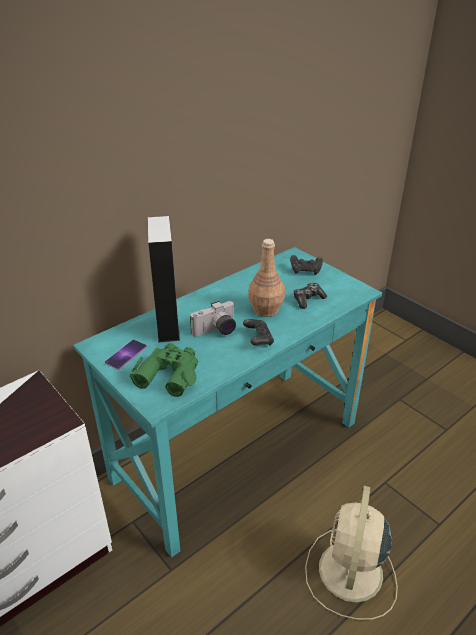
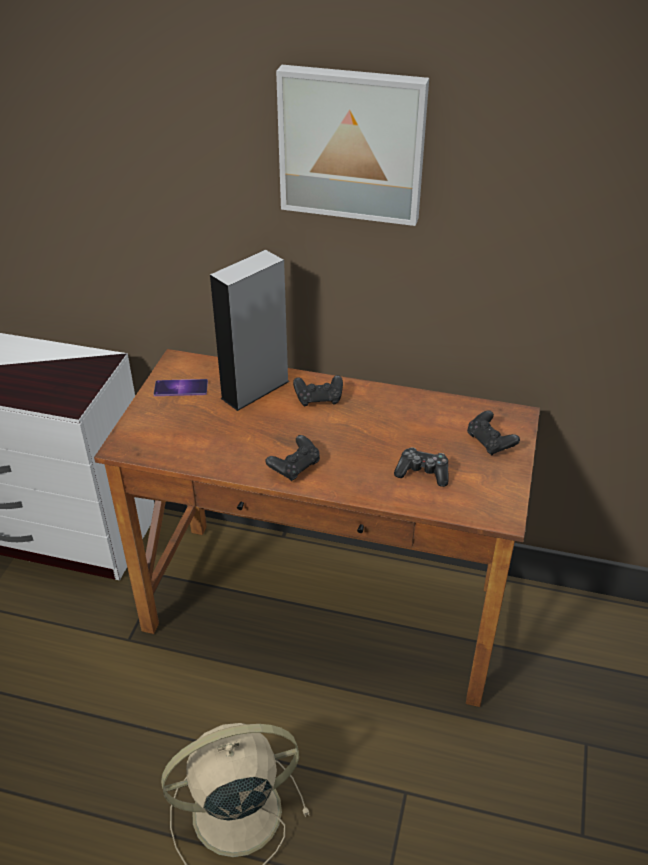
camera: 55 degrees right, 5 degrees up
turquoise desk [73,247,382,558] -> brown desk [94,349,540,707]
green binoculars [129,343,198,397] -> none
camera [190,301,236,336] -> none
brown bottle [248,239,285,317] -> none
none -> picture [276,65,429,226]
none -> black game controller [293,375,343,406]

